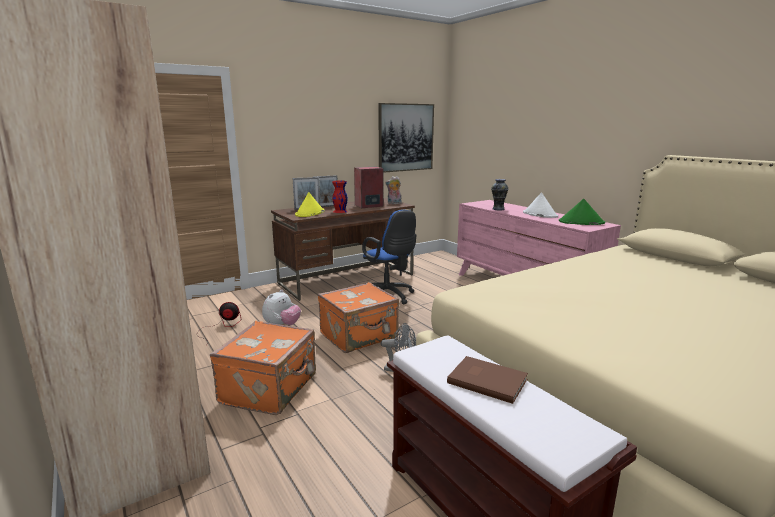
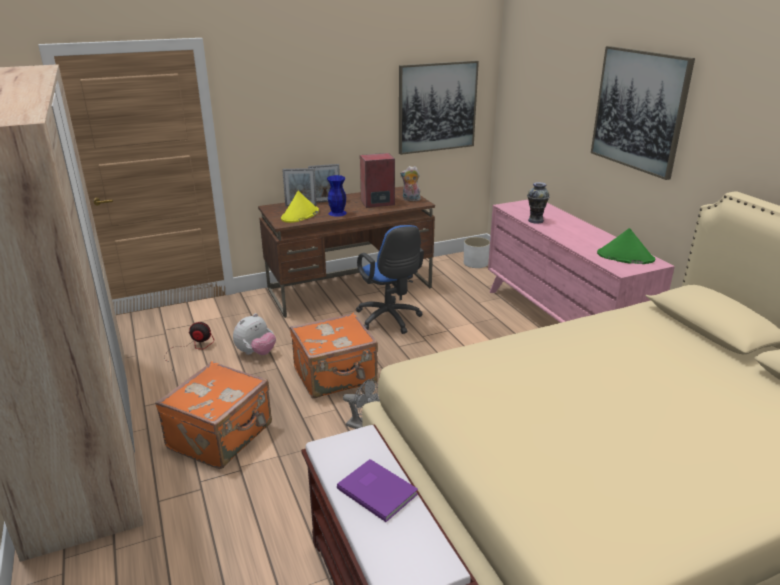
camera: 10 degrees right, 10 degrees up
red vase [332,181,348,213] -> blue vase [327,175,347,217]
brown book [447,356,528,404] -> purple book [337,459,418,522]
white hat [523,192,558,218] -> none
none -> white planter [464,237,490,268]
none -> picture [591,46,695,180]

